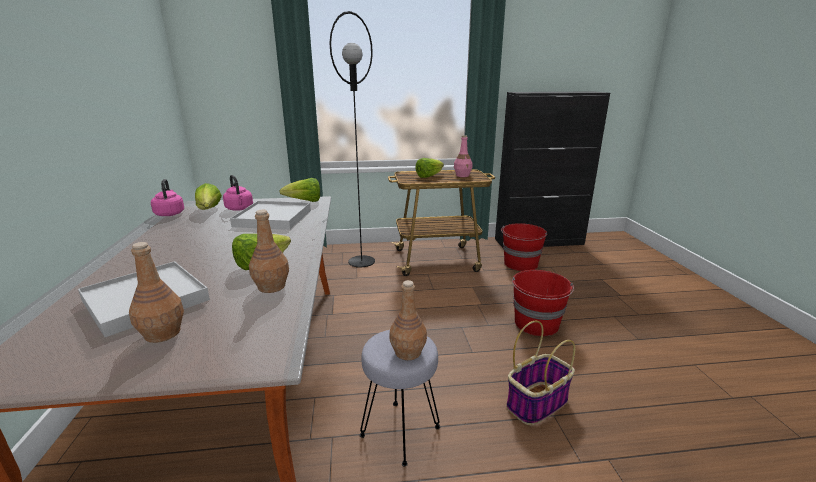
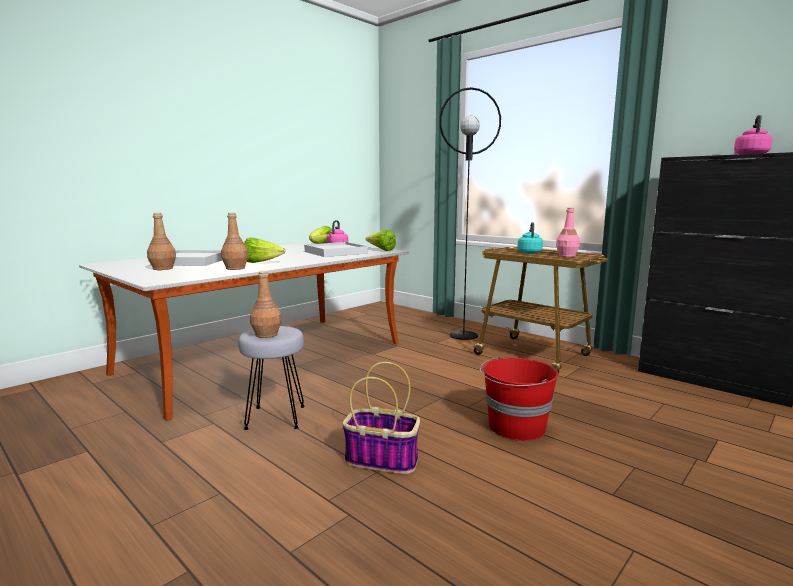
camera: 50 degrees right, 10 degrees down
pink kettle [151,179,184,216] -> pink kettle moved to [734,115,772,154]
lettuce [415,158,444,178] -> turquoise kettle [517,222,543,253]
red bucket [501,223,547,271] -> none

